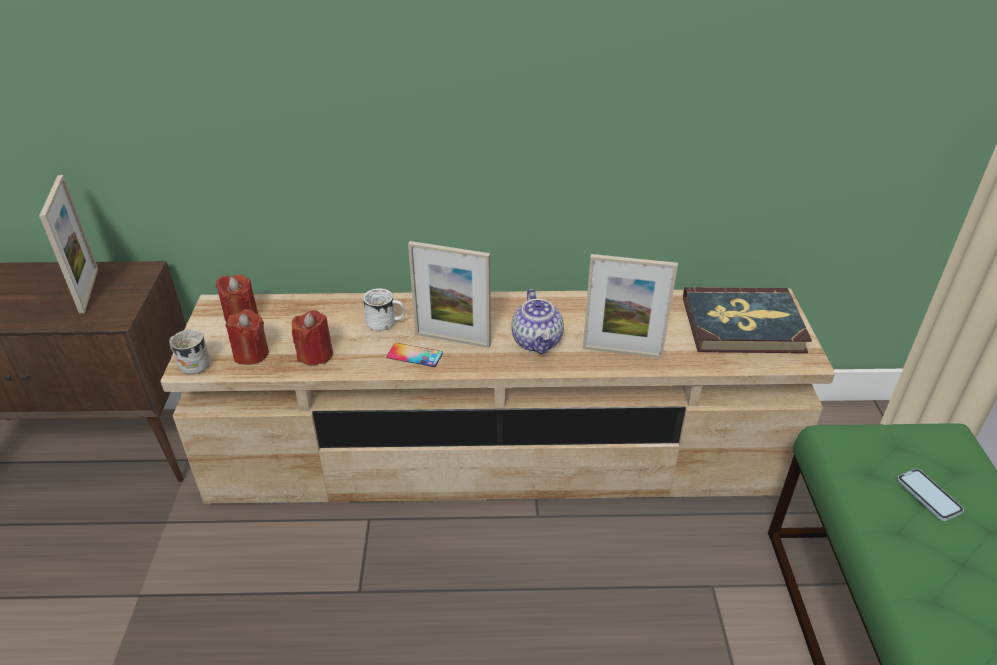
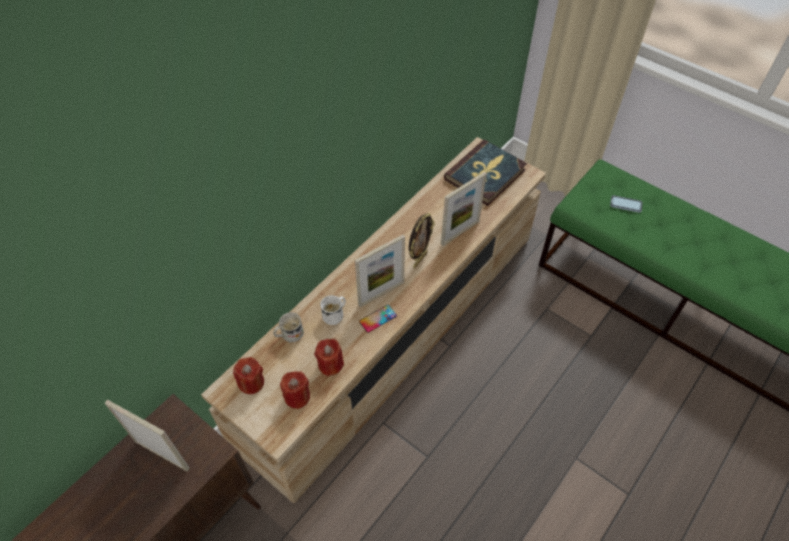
camera: 50 degrees left, 15 degrees up
white mug [169,329,211,375] -> white mug moved to [273,312,304,343]
teapot [511,289,564,354] -> picture frame [409,213,435,268]

